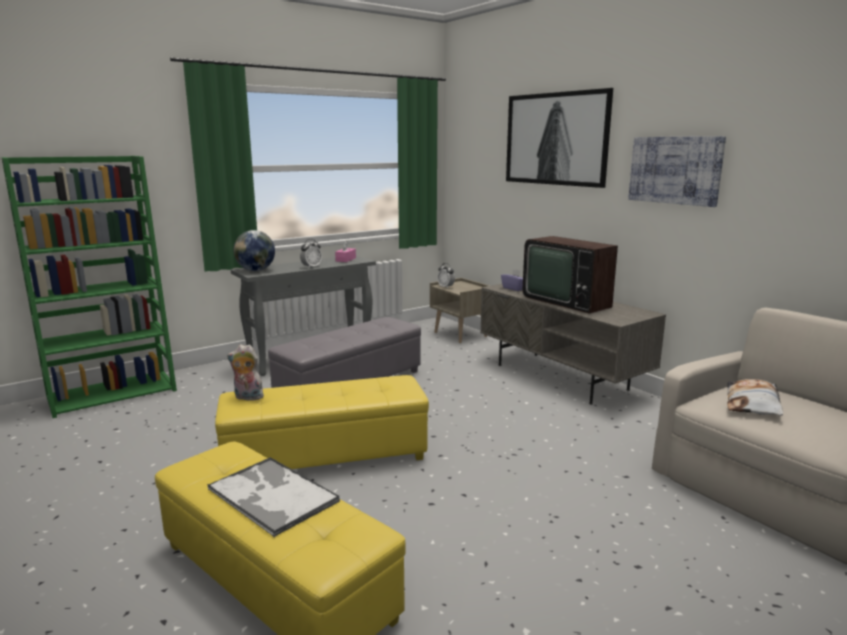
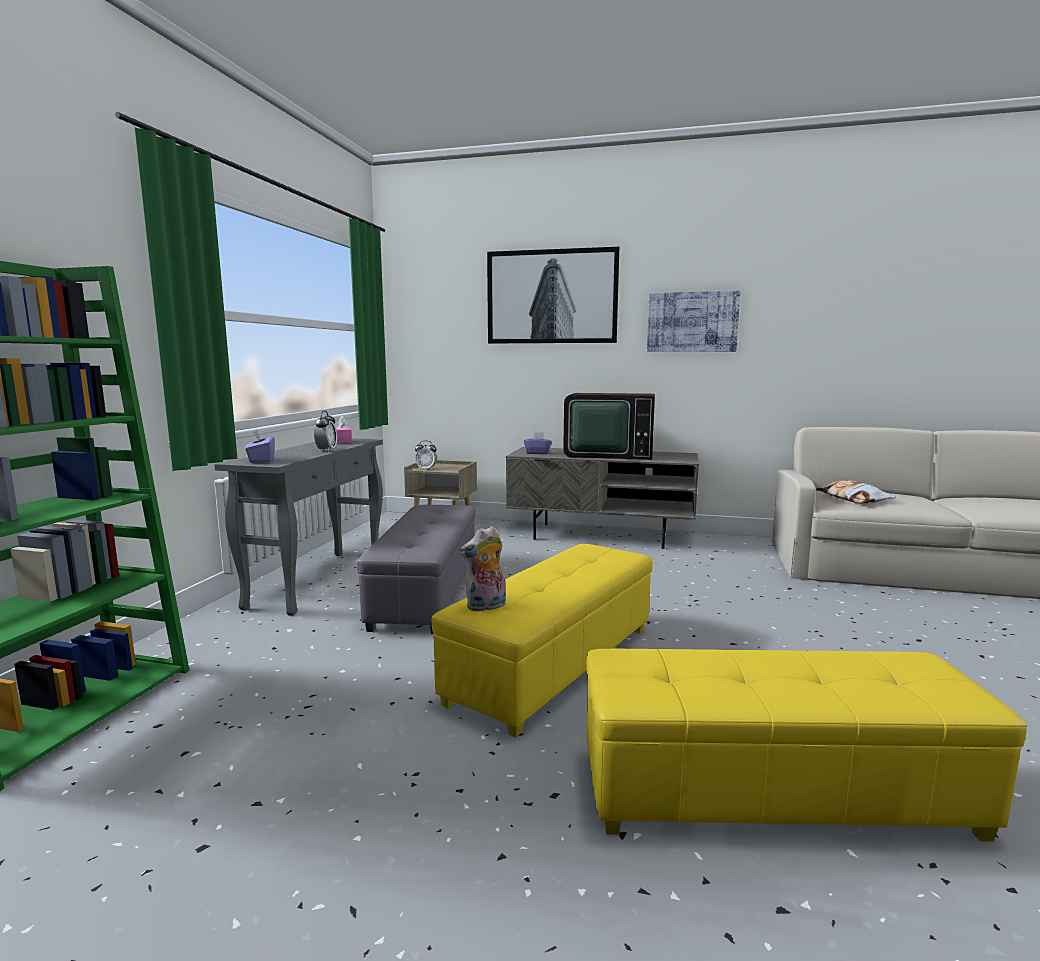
camera: 40 degrees left, 5 degrees down
tray [207,457,340,537] -> none
globe [233,230,275,271] -> purple tissue box [245,430,275,463]

